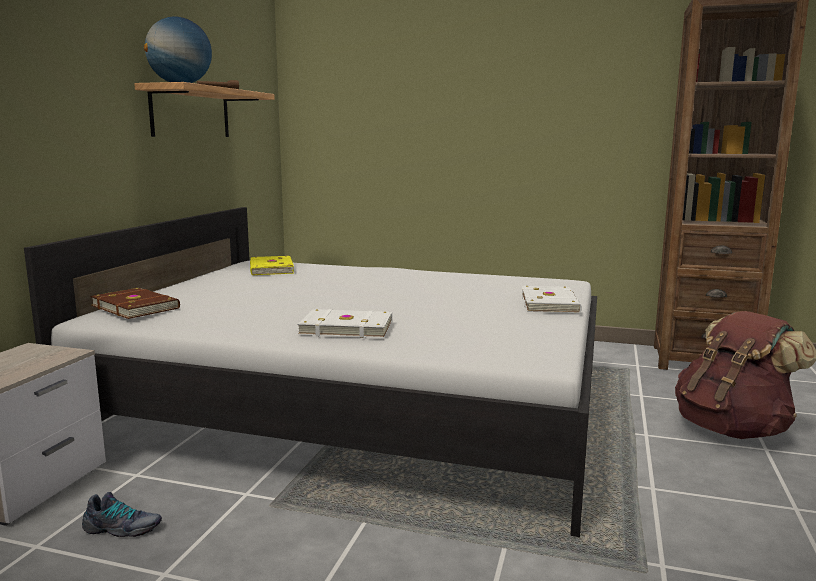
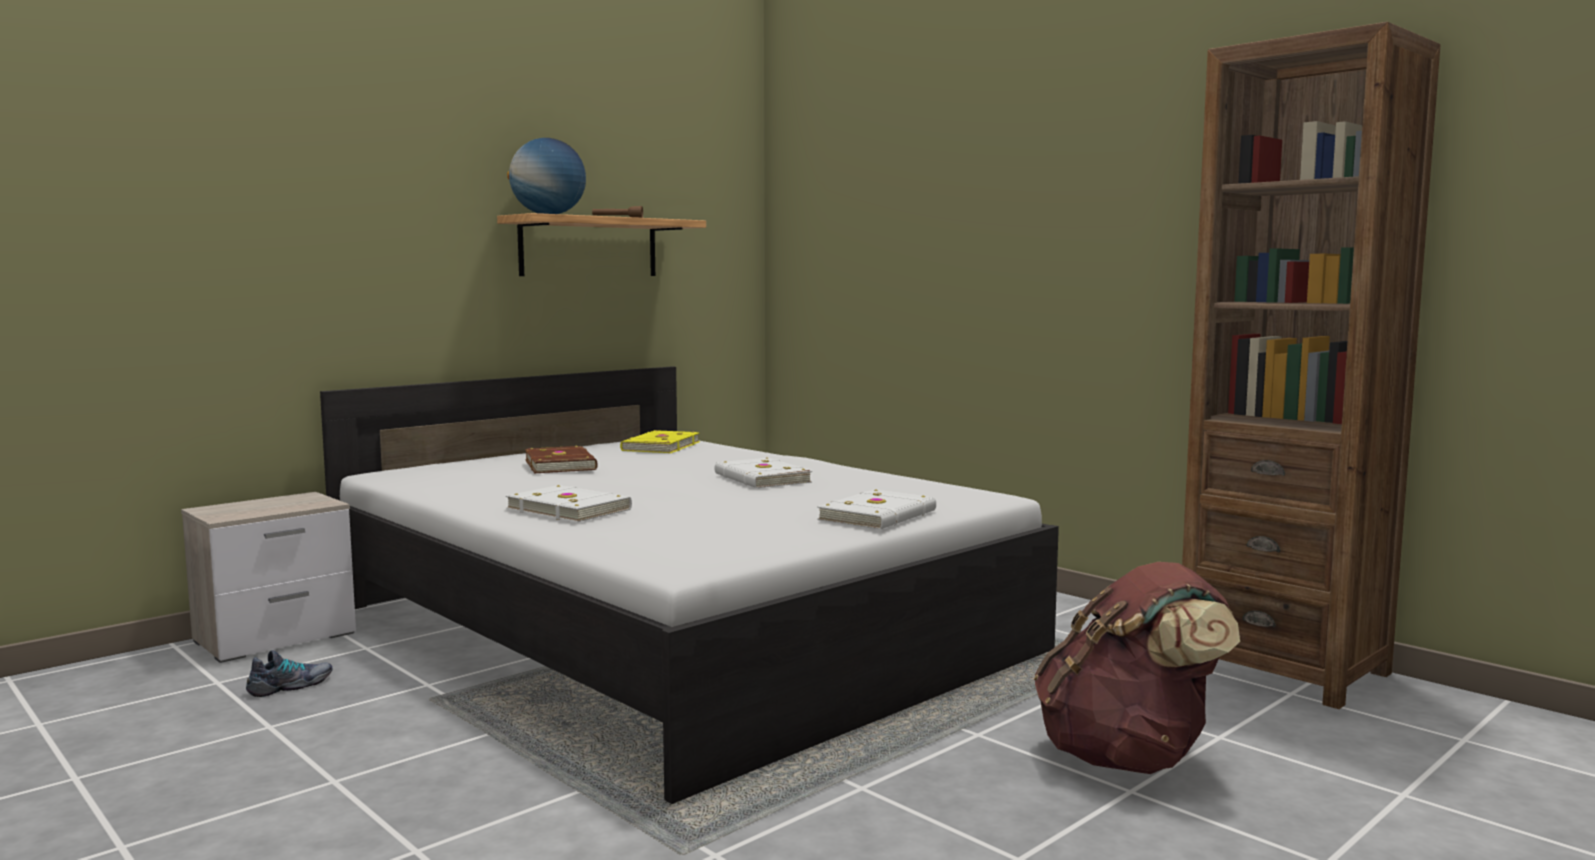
camera: 30 degrees right, 5 degrees down
shoe [82,492,162,537] -> shoe turned 75 degrees counterclockwise [246,650,332,697]
brown book [90,288,180,319] -> brown book moved to [525,446,598,473]
none -> white book [715,457,812,488]

